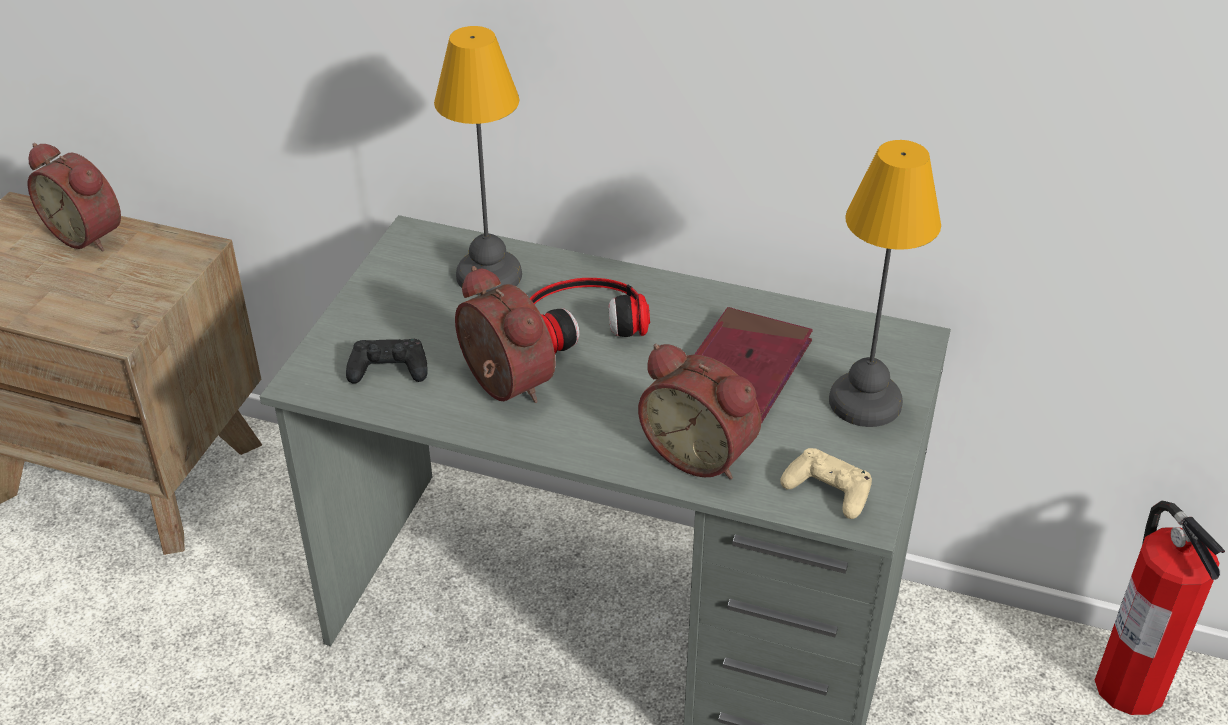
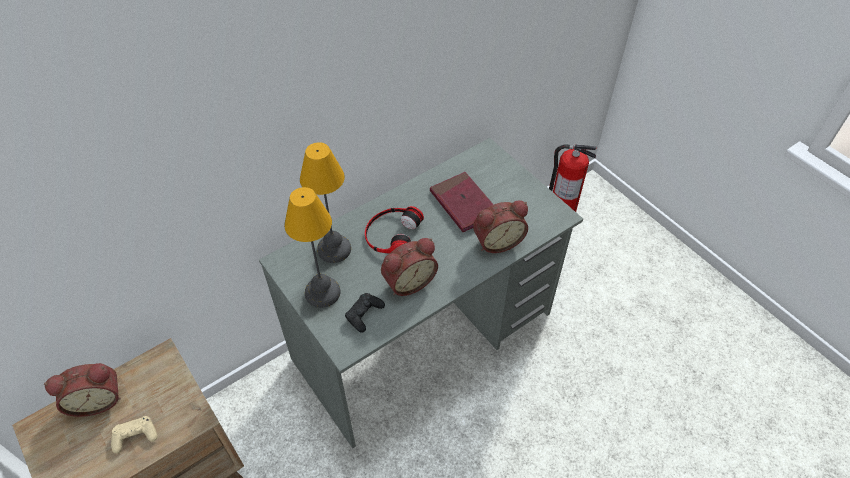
camera: 55 degrees left, 10 degrees up
alarm clock [455,266,556,403] -> alarm clock turned 150 degrees clockwise [381,238,438,296]
beige game controller [781,448,872,519] -> beige game controller moved to [111,416,157,454]
table lamp [829,140,941,427] -> table lamp moved to [284,187,340,308]

